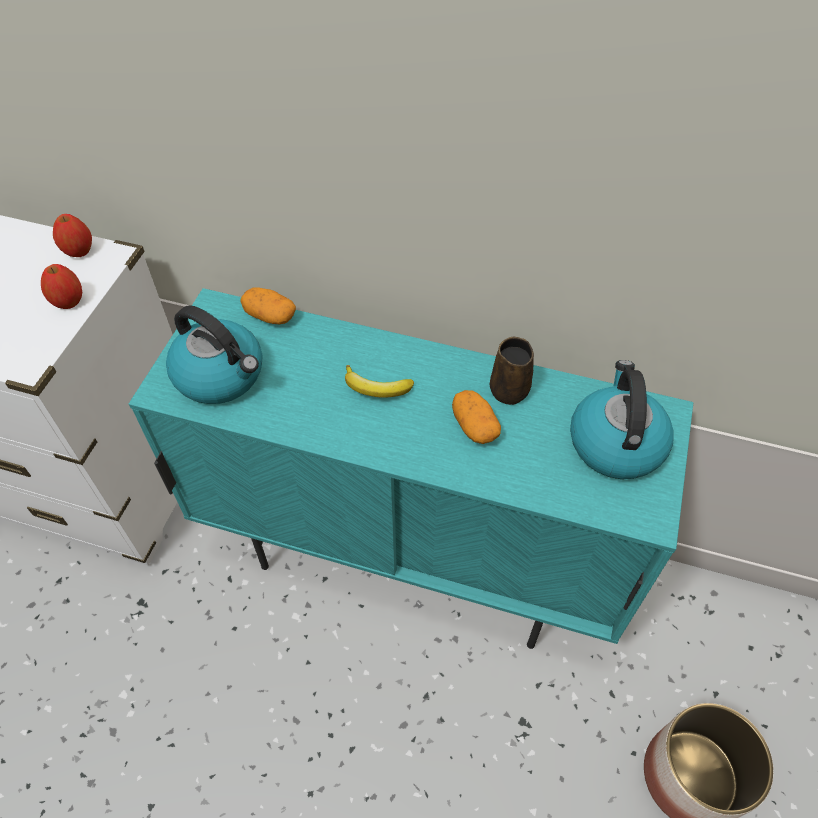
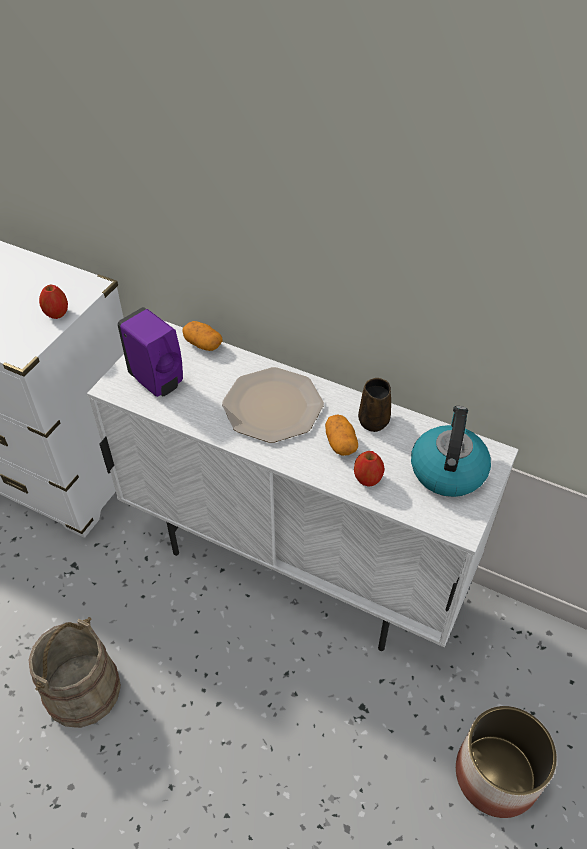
camera: 10 degrees right, 5 degrees down
apple [53,214,92,257] -> apple moved to [354,451,385,487]
turquoise cabinet [129,288,693,649] -> white cabinet [87,321,519,651]
kettle [166,305,263,404] -> purple soap dispenser [117,307,183,397]
banana [345,365,414,398] -> plate [222,367,324,443]
none -> beige bucket [29,617,121,728]

